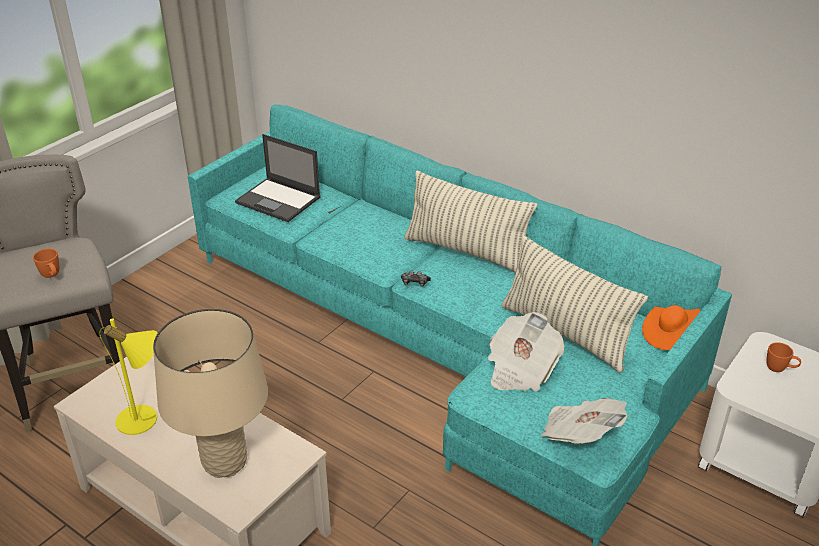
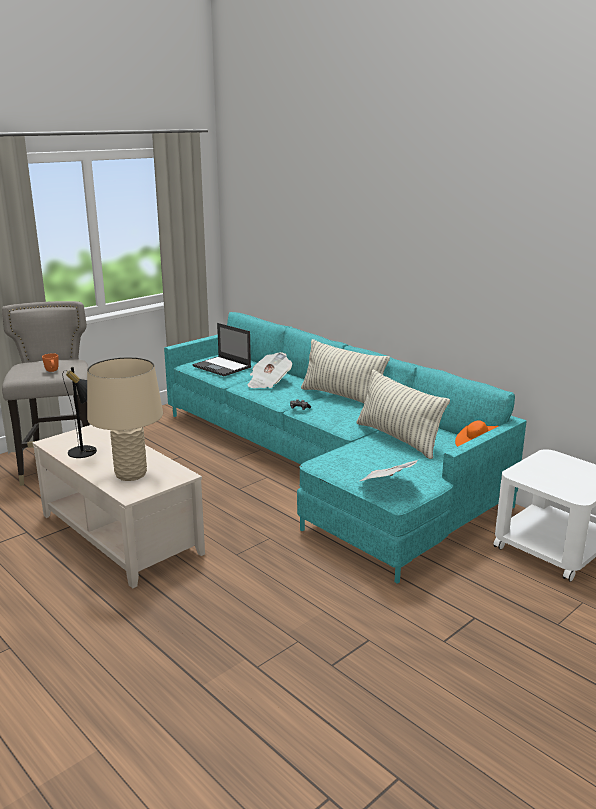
camera: 10 degrees right, 15 degrees down
yellow table lamp [99,318,157,435] -> black table lamp [62,367,97,458]
newspaper [488,312,564,391] -> newspaper moved to [247,352,292,388]
orange mug [766,342,801,372] -> none

